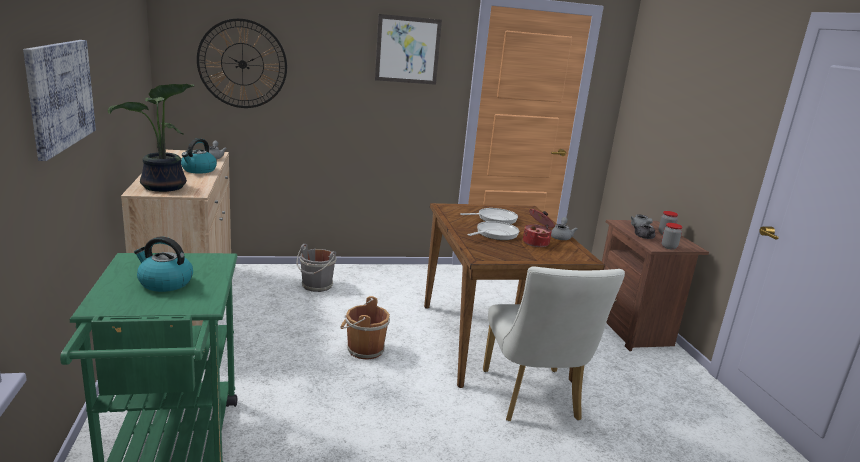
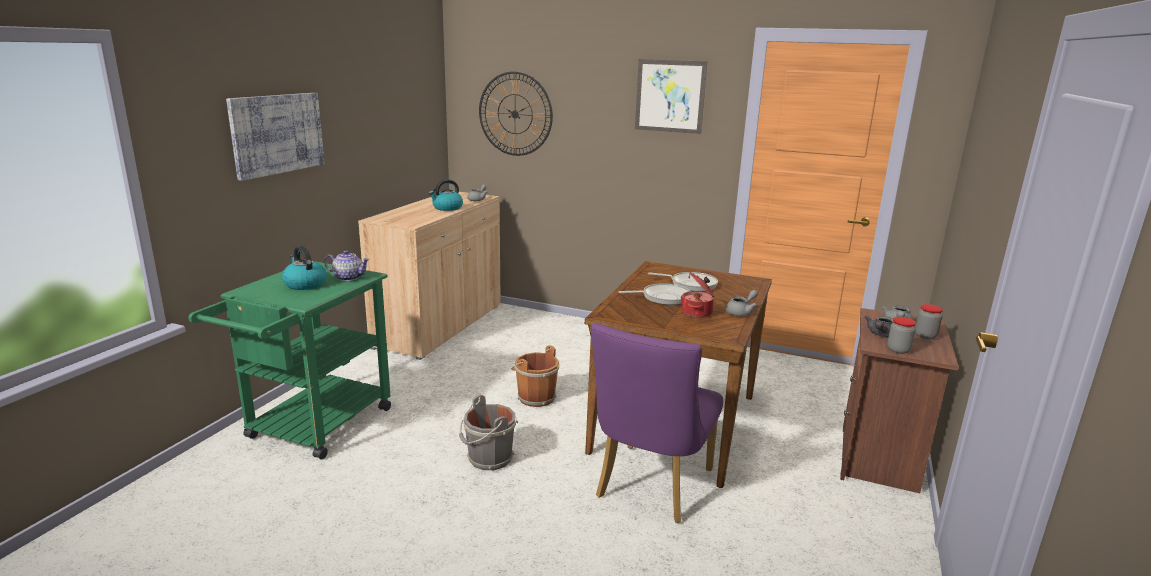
camera: 35 degrees right, 0 degrees up
potted plant [107,84,195,192] -> none
grey bucket [296,244,337,292] -> grey bucket moved to [459,395,518,470]
white chair [483,266,625,421] -> purple chair [591,323,723,523]
none -> teapot [324,250,370,281]

